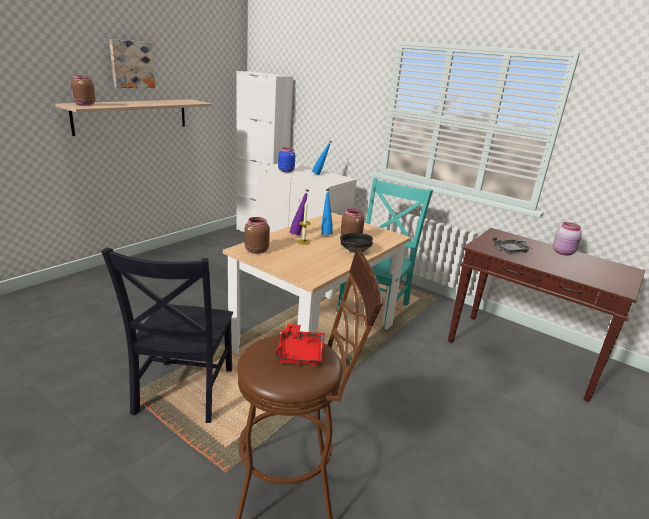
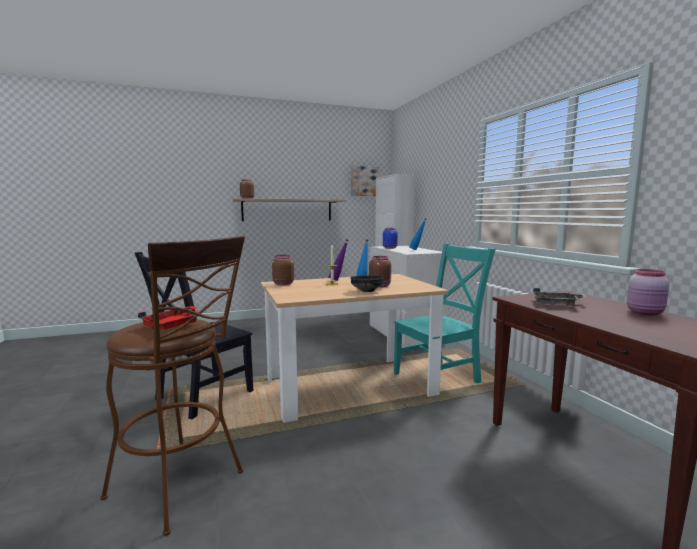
camera: 35 degrees right, 15 degrees down
picture [109,39,155,88] -> picture moved to [351,166,379,196]

